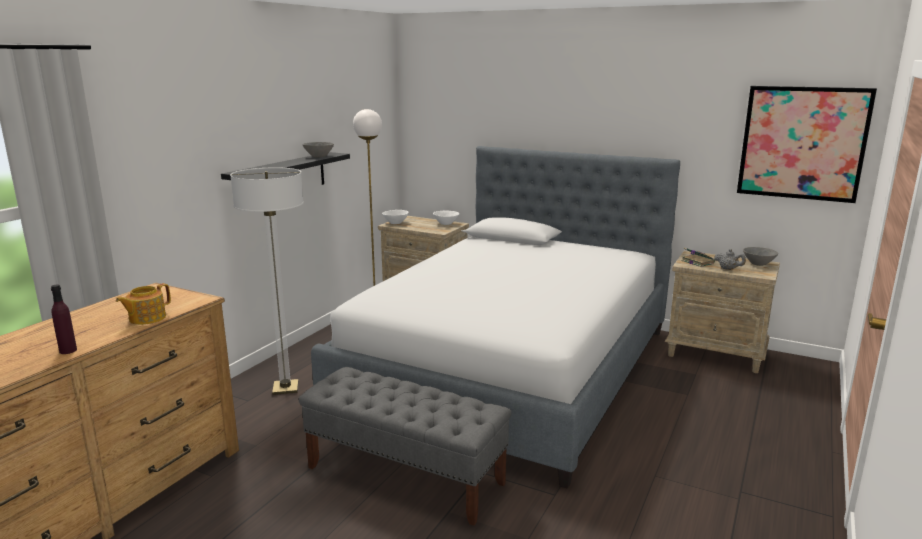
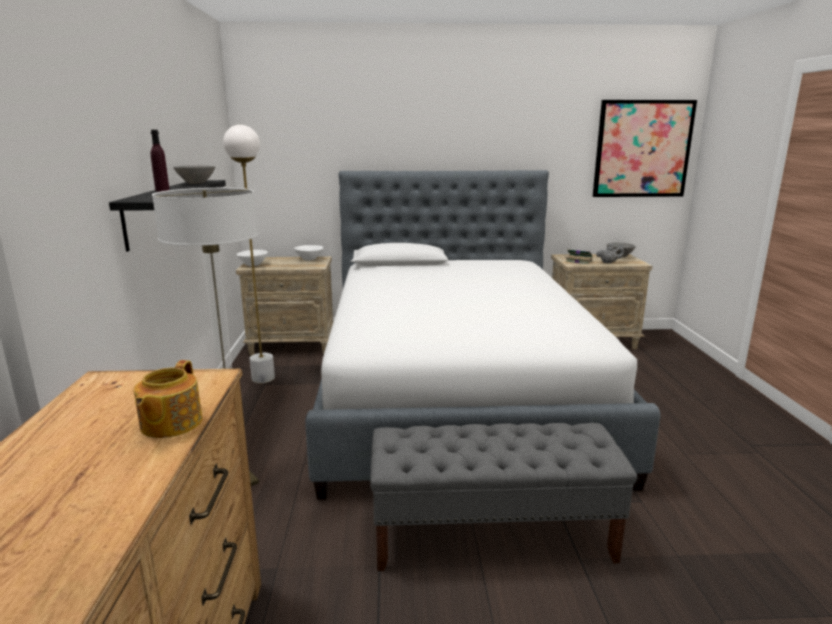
camera: 30 degrees left, 0 degrees up
purple bottle [51,284,77,354] -> purple bottle moved to [151,130,170,192]

